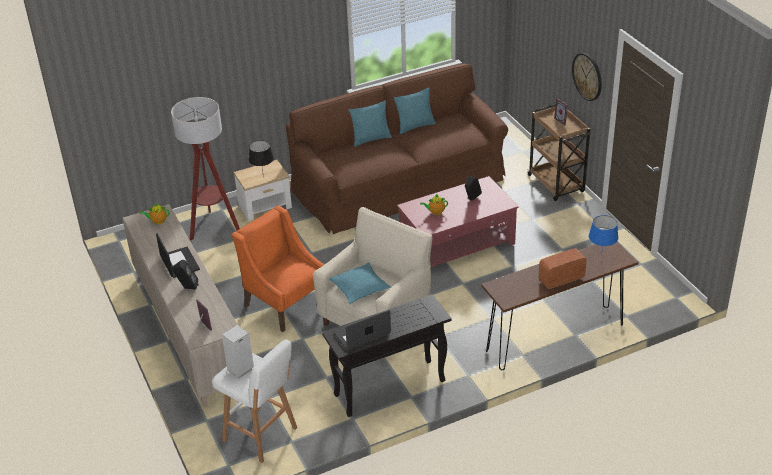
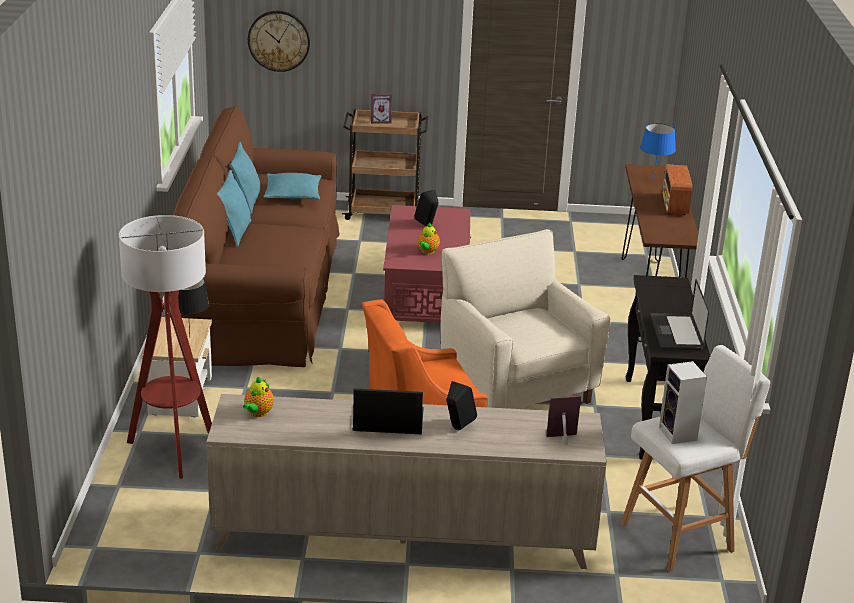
camera: 65 degrees left, 10 degrees down
turquoise pillow [329,262,391,304] -> turquoise pillow moved to [263,173,322,200]
wall clock [572,53,602,101] -> wall clock moved to [248,11,310,72]

